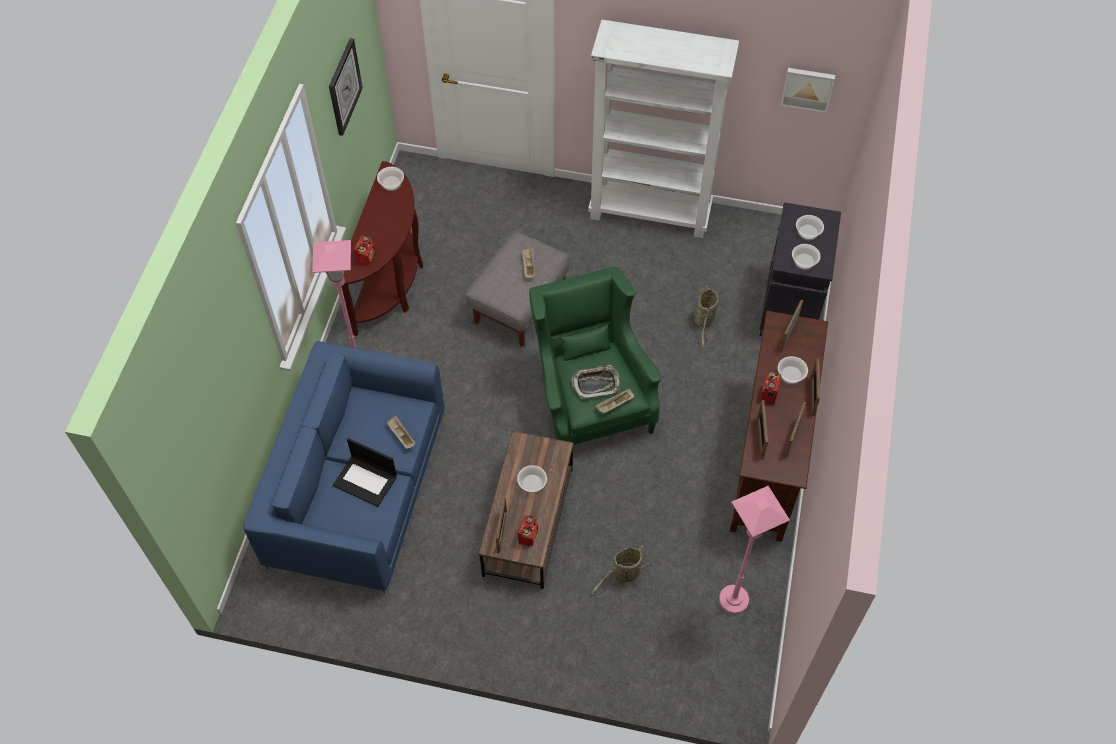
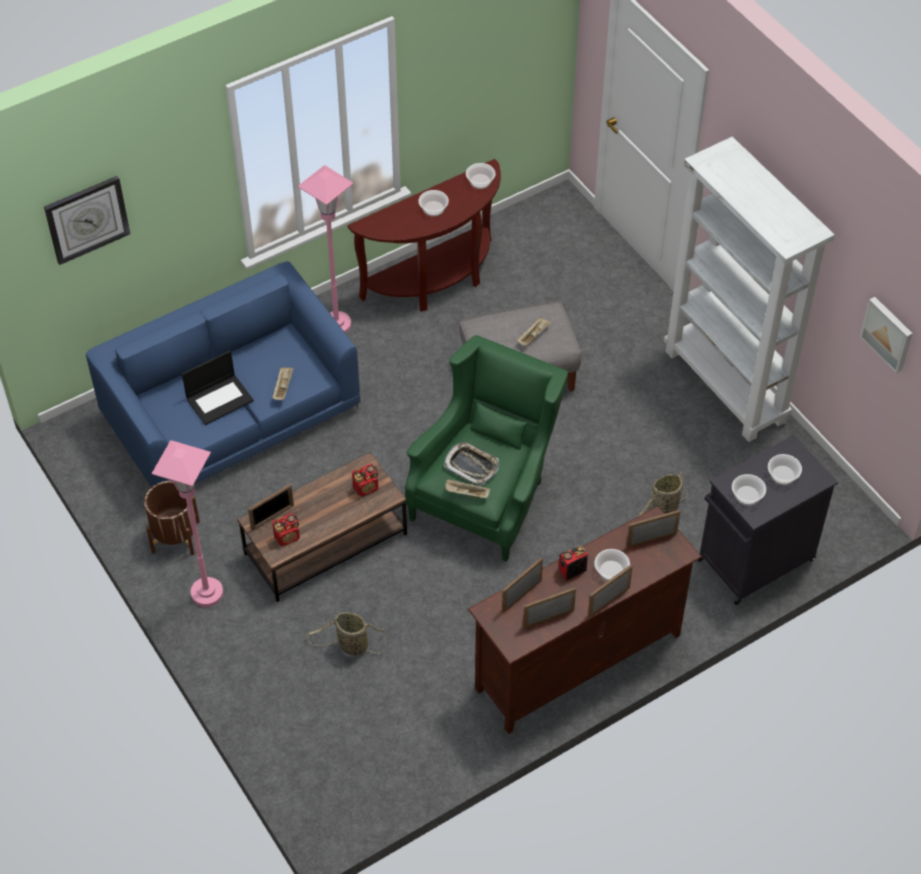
camera: 45 degrees right, 5 degrees down
wall clock [329,38,363,136] -> wall clock moved to [44,176,130,265]
laptop [333,438,397,507] -> laptop turned 105 degrees counterclockwise [182,350,254,425]
radio [354,235,376,266] -> radio moved to [352,463,378,497]
bowl [517,465,547,493] -> bowl moved to [419,190,449,217]
pink floor lamp [719,486,790,614] -> pink floor lamp moved to [152,440,223,607]
none -> brown planter [144,481,200,555]

